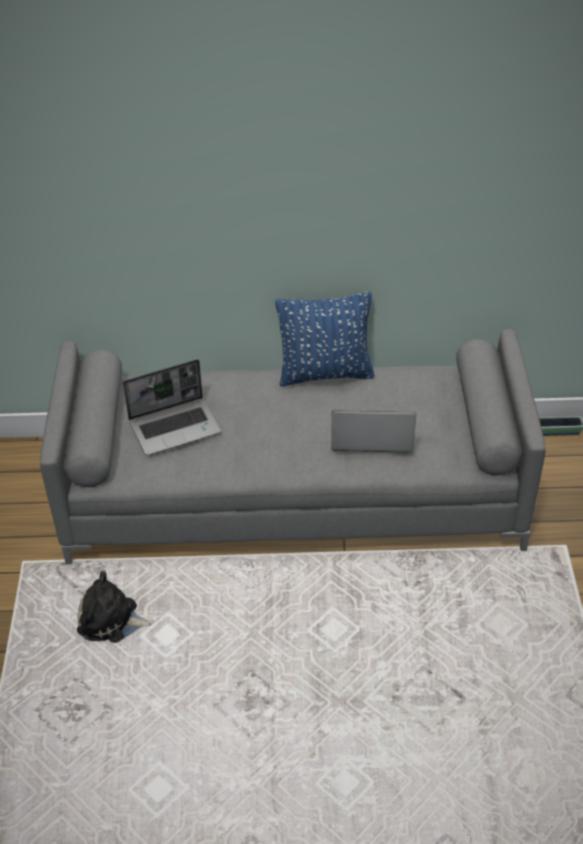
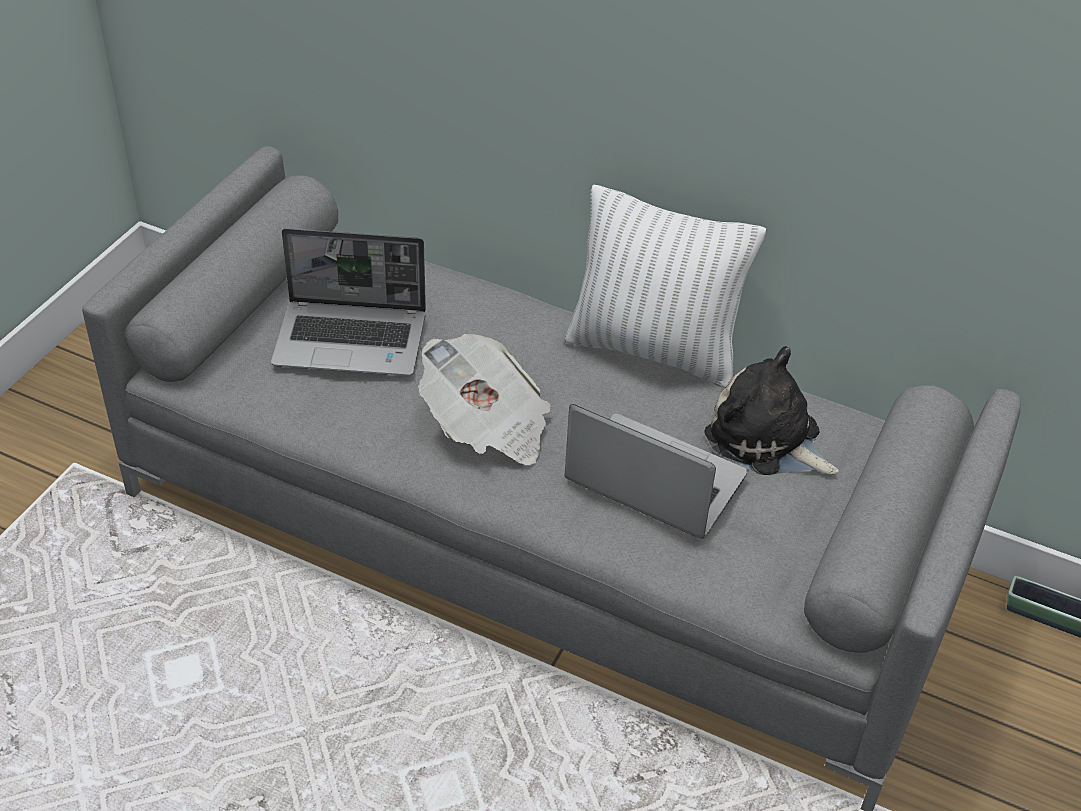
camera: 25 degrees right, 0 degrees up
plush toy [77,571,154,643] -> plush toy moved to [704,346,839,475]
blue pillow [275,292,374,386] -> white pillow [564,185,766,388]
none -> newspaper [418,334,551,465]

